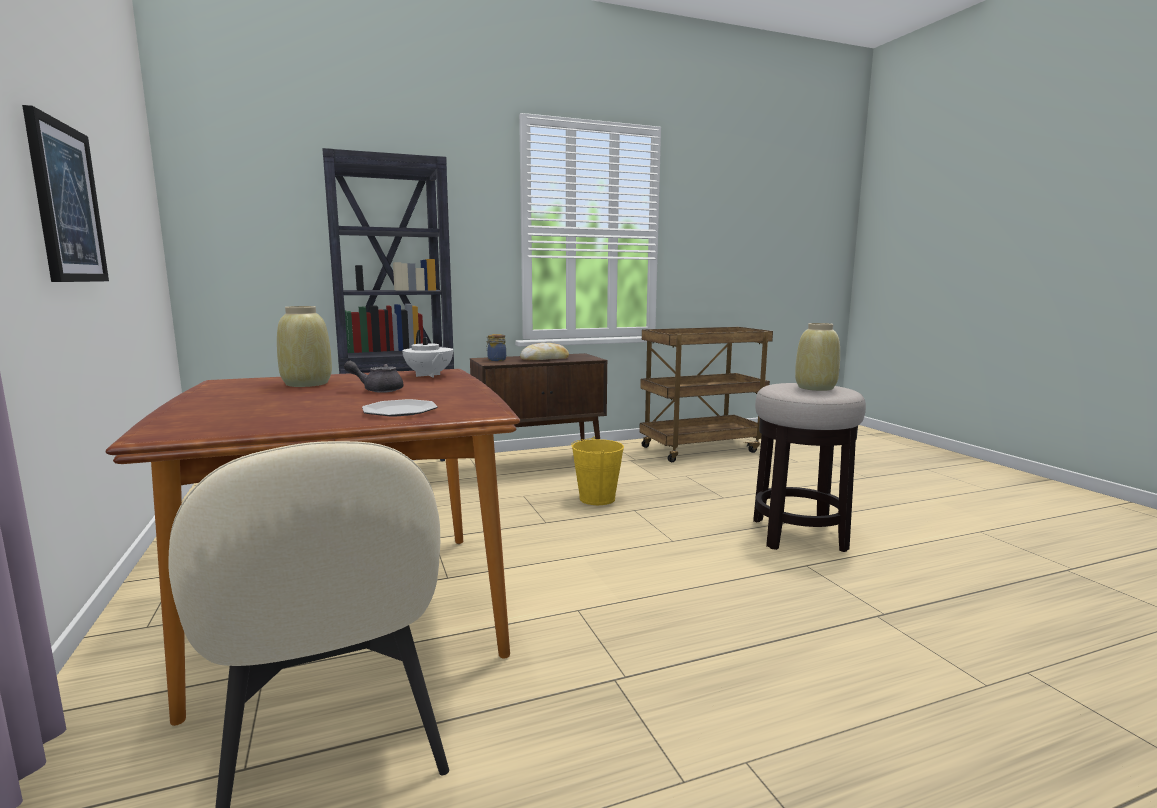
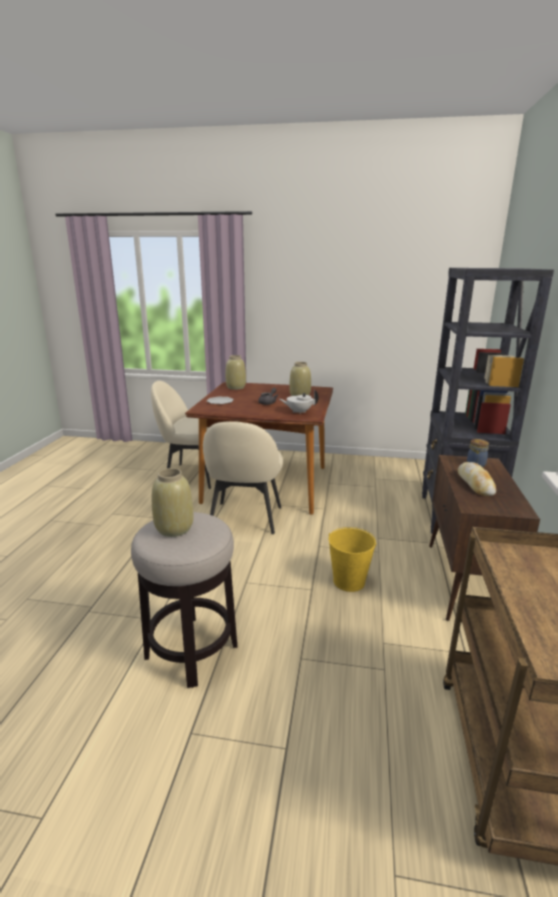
camera: 120 degrees right, 10 degrees up
picture [22,105,109,282] -> none
none -> beige chair [203,421,283,534]
none -> beige vase [226,355,246,390]

